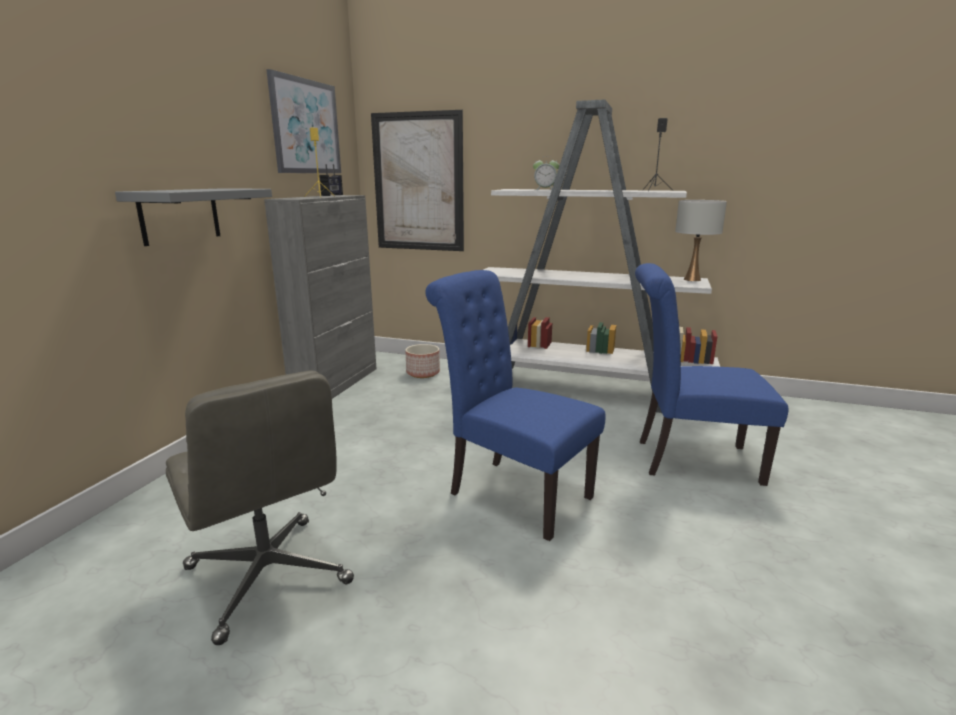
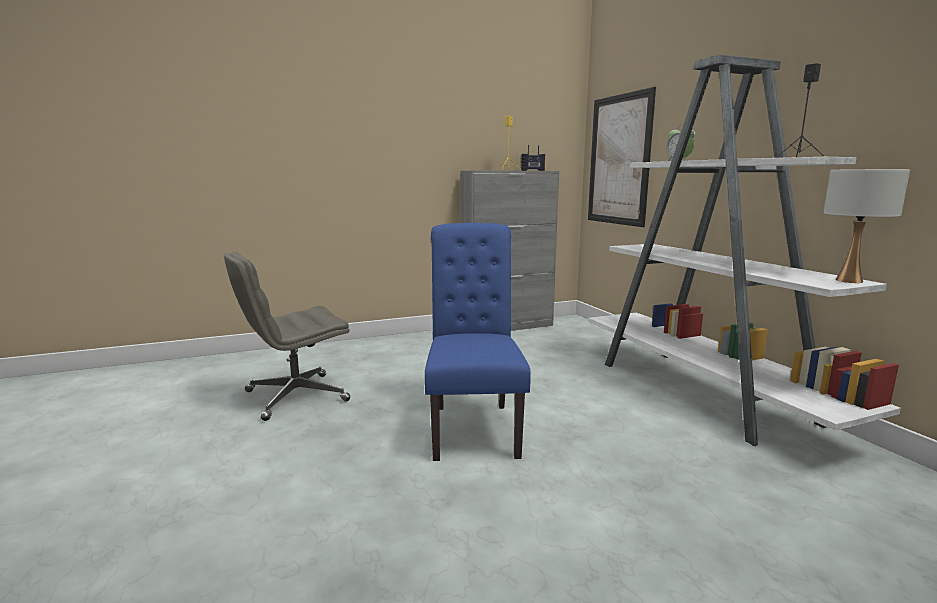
camera: 50 degrees right, 5 degrees down
grey shelf [115,188,272,246] -> none
grey office chair [166,371,354,645] -> grey office chair turned 45 degrees clockwise [224,252,350,421]
picture [266,69,341,173] -> none
planter [405,344,440,378] -> none
blue chair [635,263,789,486] -> none

